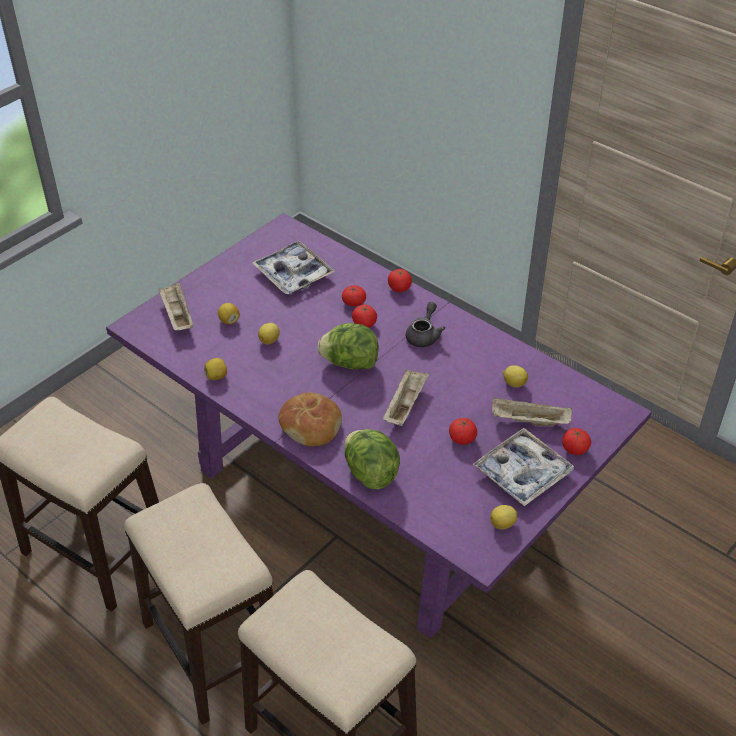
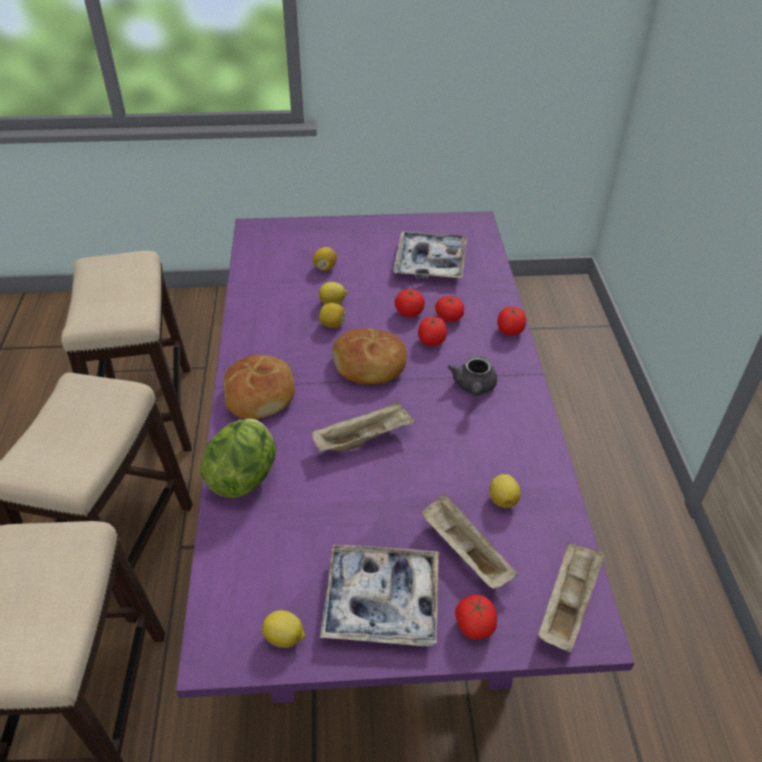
camera: 45 degrees right, 0 degrees up
beige tray [158,282,194,331] -> beige tray moved to [538,543,605,652]
lemon [204,358,227,380] -> lemon moved to [319,303,346,328]
lettuce [317,323,378,369] -> bread [333,328,407,385]
grey teapot [406,302,445,347] -> grey teapot turned 120 degrees clockwise [448,356,497,396]
tomato [449,418,477,445] -> tomato moved to [395,289,425,317]

